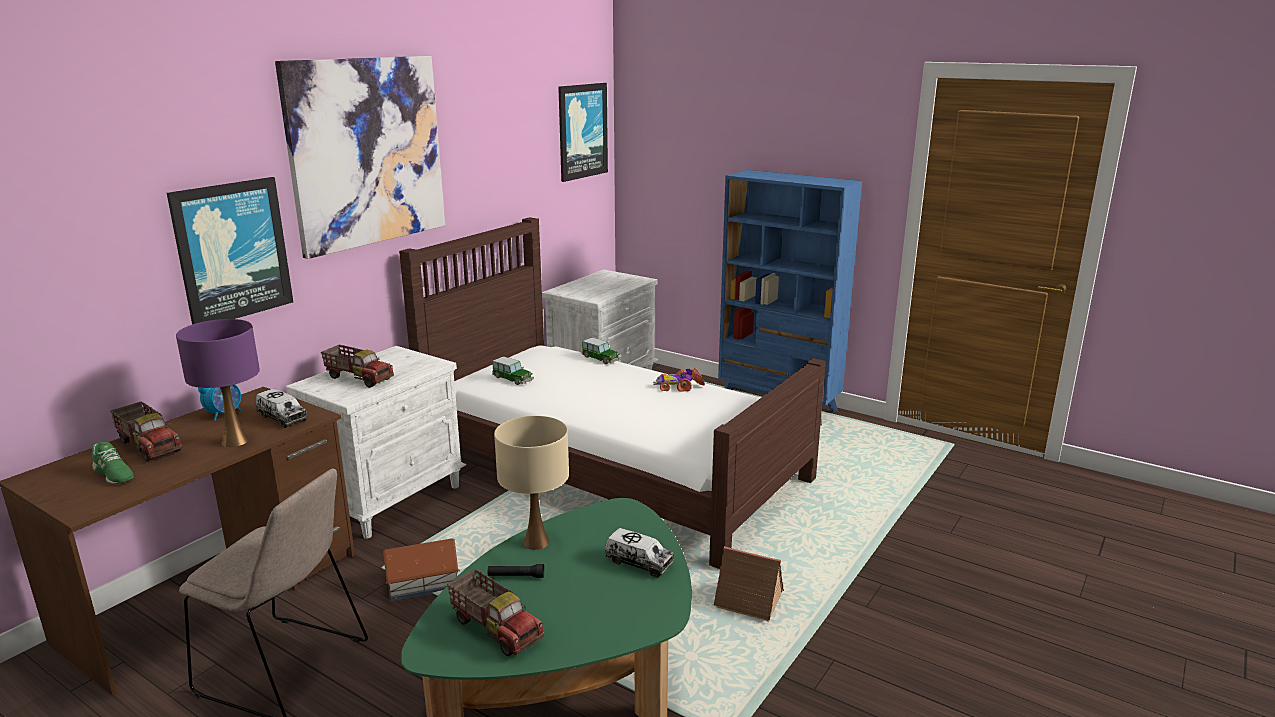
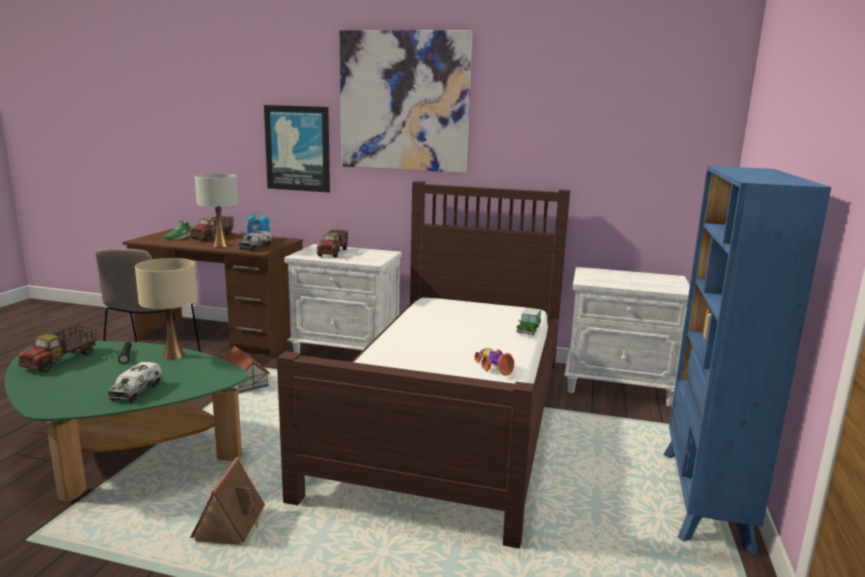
camera: 70 degrees right, 5 degrees down
purple table lamp [176,319,260,447] -> white table lamp [195,174,239,247]
toy car [492,356,534,385] -> none
picture [558,83,608,182] -> none

